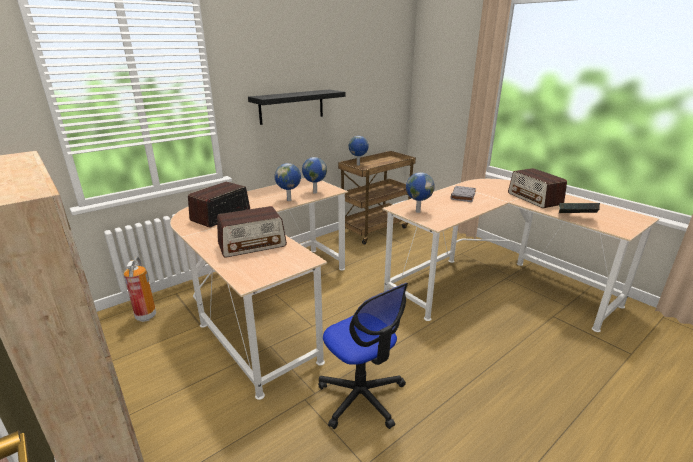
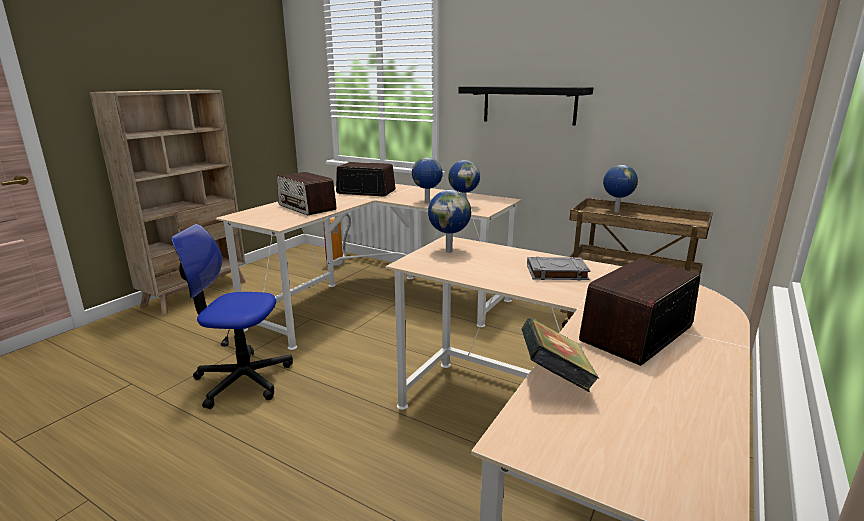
camera: 70 degrees right, 5 degrees down
office chair [318,283,408,429] -> office chair turned 60 degrees clockwise [171,224,293,409]

